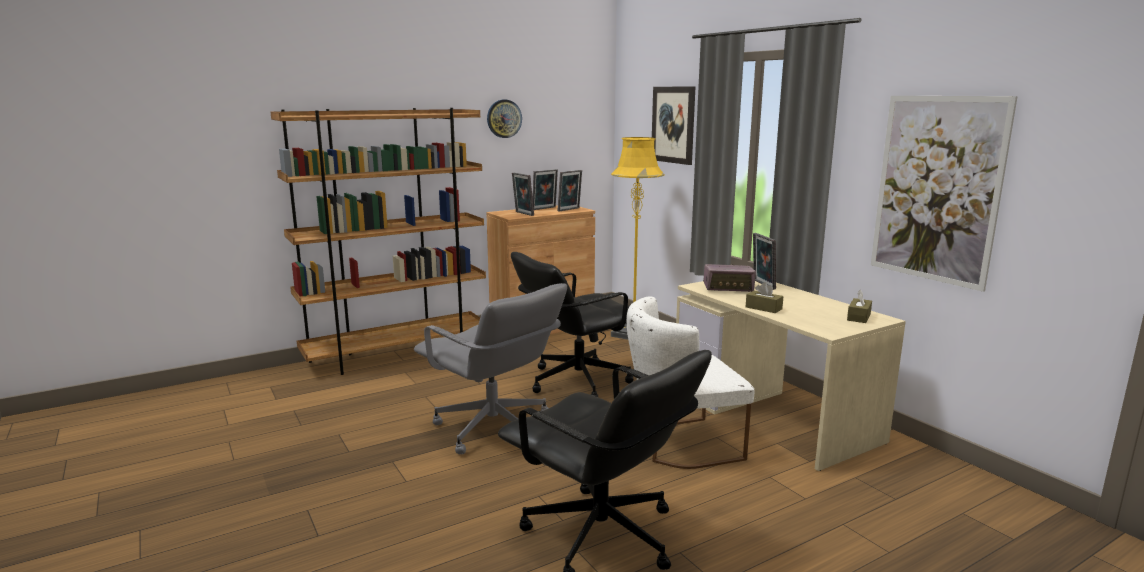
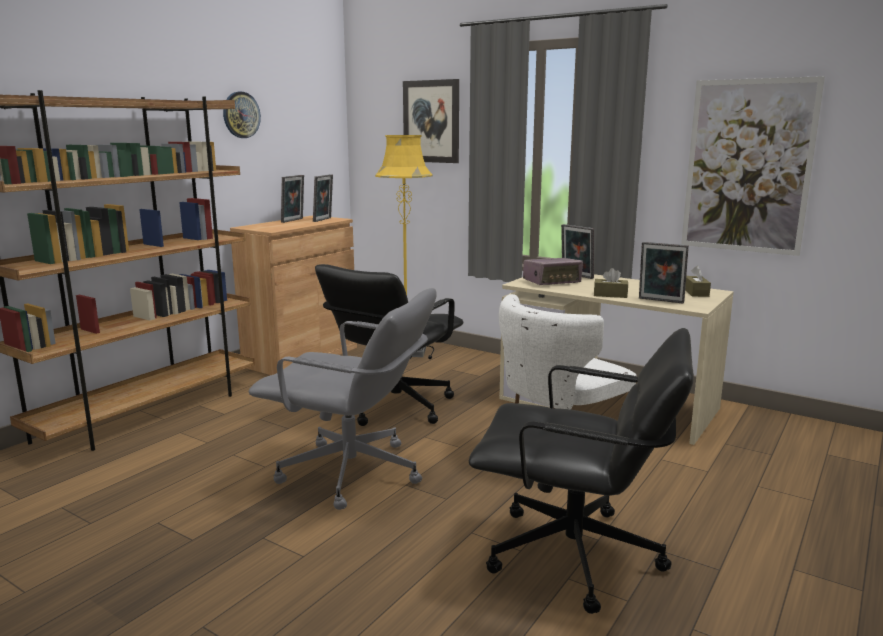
camera: 25 degrees left, 0 degrees up
picture frame [512,173,534,216] -> picture frame moved to [639,242,689,304]

